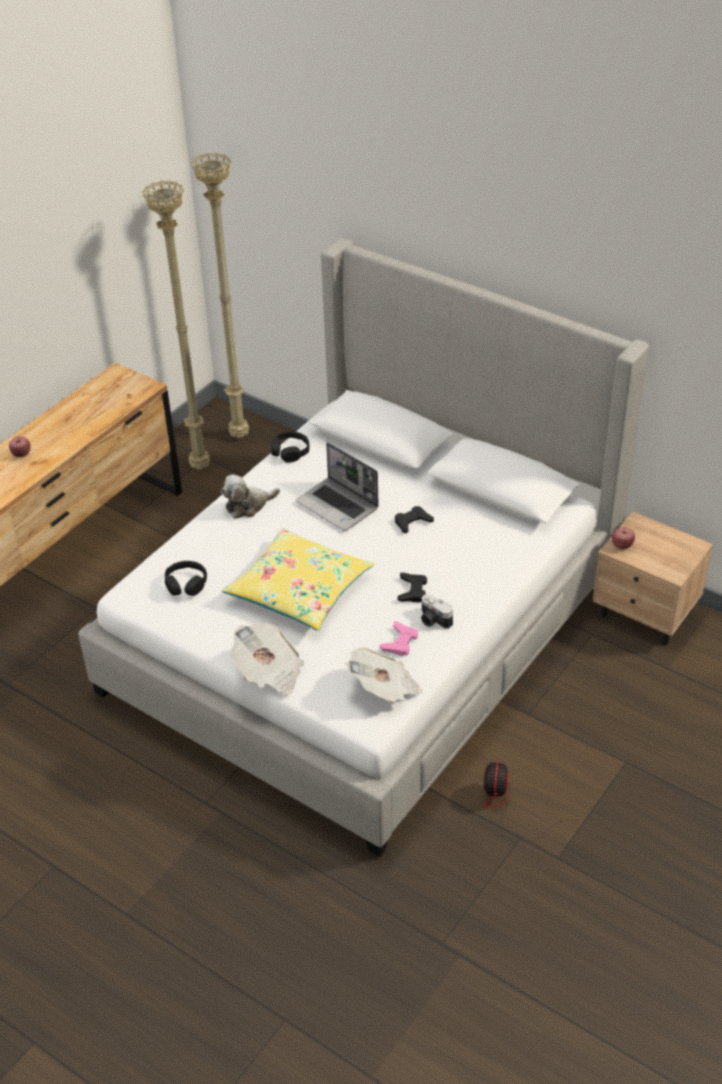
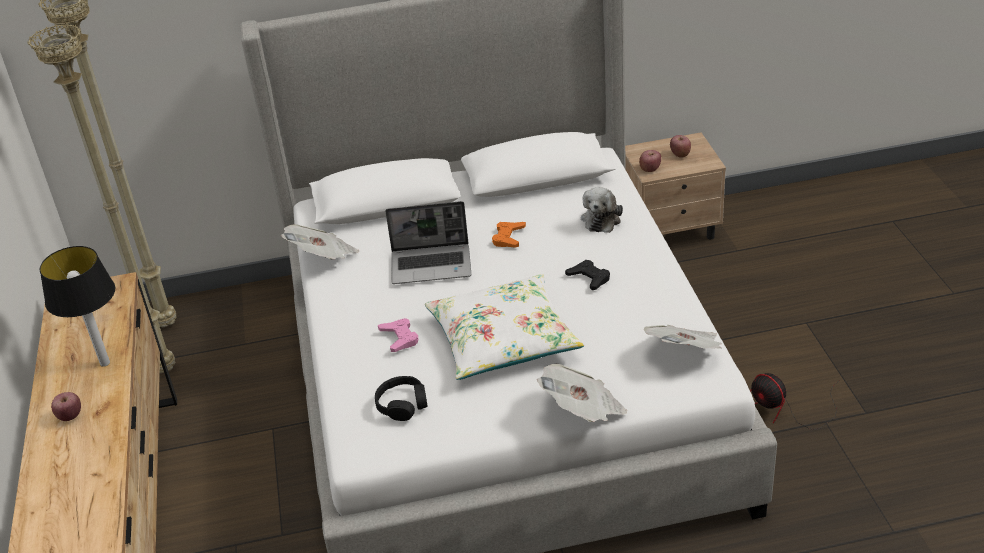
camera: 45 degrees left, 5 degrees down
plush toy [221,474,280,519] -> plush toy moved to [581,187,623,233]
yellow pillow [222,528,375,631] -> white pillow [425,274,584,380]
black headphones [271,431,309,463] -> newspaper [280,224,359,260]
pink game controller [380,621,418,656] -> pink game controller moved to [378,318,418,352]
black game controller [395,506,434,533] -> orange game controller [492,222,526,248]
camera [421,594,453,629] -> none
none -> table lamp [39,246,115,367]
none -> apple [670,135,691,158]

